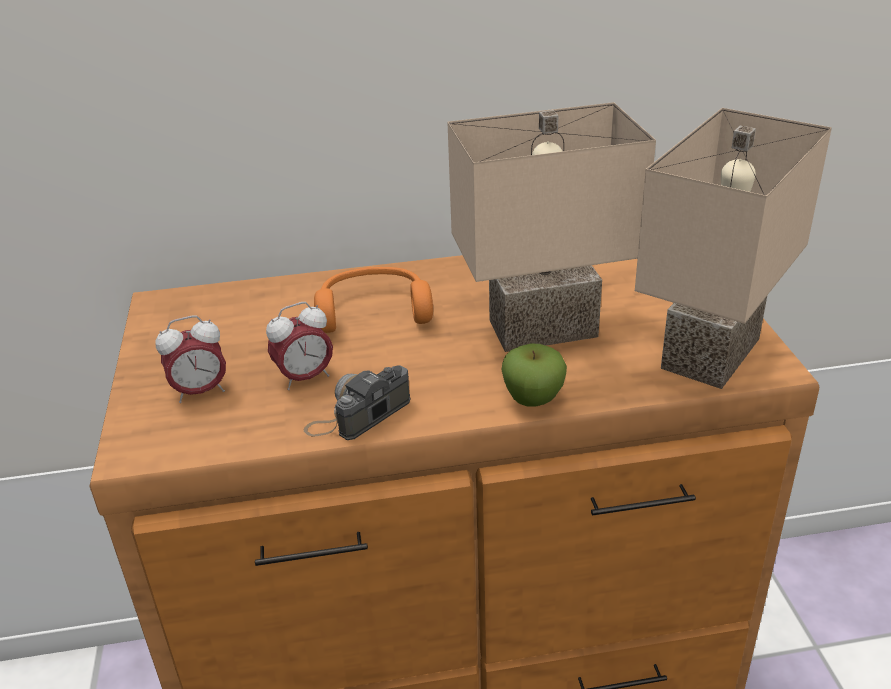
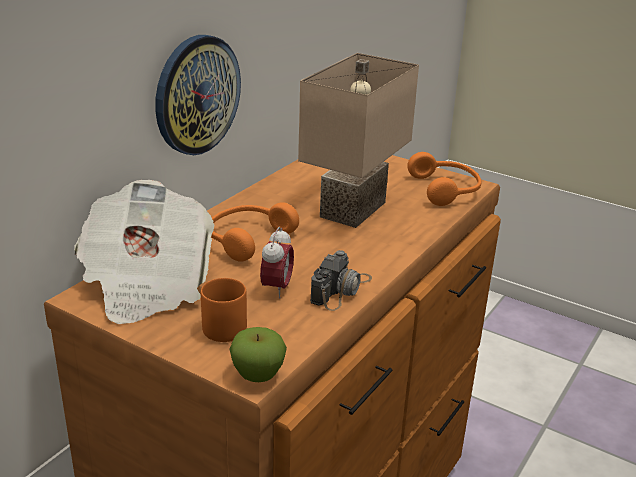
camera: 50 degrees left, 5 degrees down
alarm clock [155,316,226,403] -> orange mug [201,278,247,342]
camera [304,365,411,440] -> camera turned 150 degrees counterclockwise [310,250,372,311]
apple [501,343,567,406] -> apple moved to [230,327,287,382]
beige table lamp [635,108,832,389] -> orange headphones [407,152,481,206]
none -> newspaper [74,180,215,324]
none -> wall clock [155,35,241,155]

